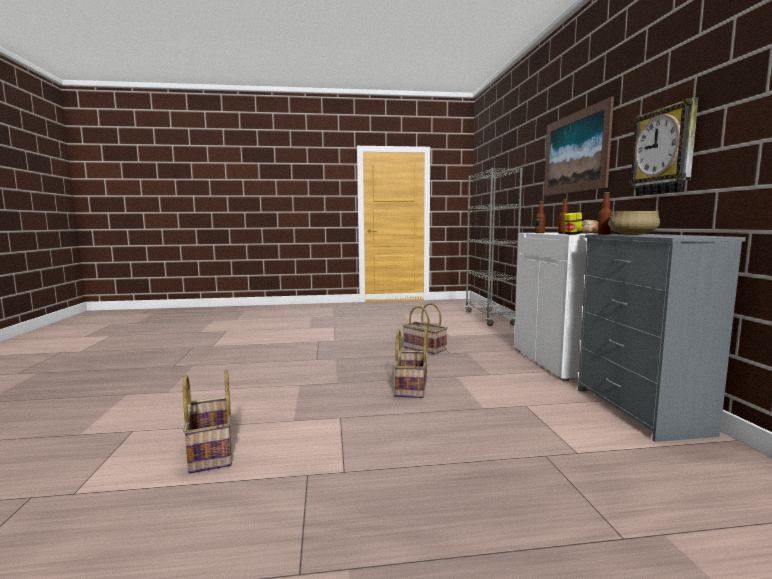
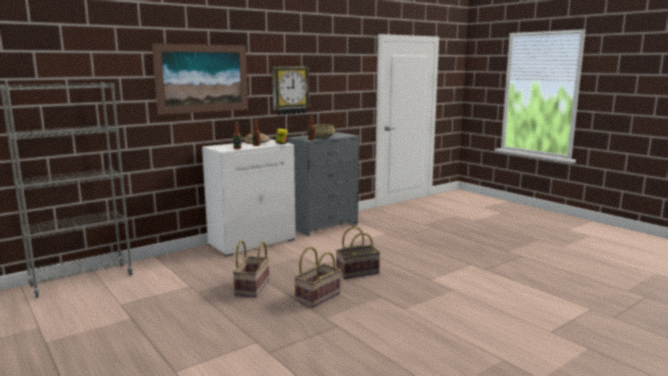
camera: 120 degrees left, 5 degrees up
basket [183,370,232,473] -> basket moved to [294,247,341,308]

